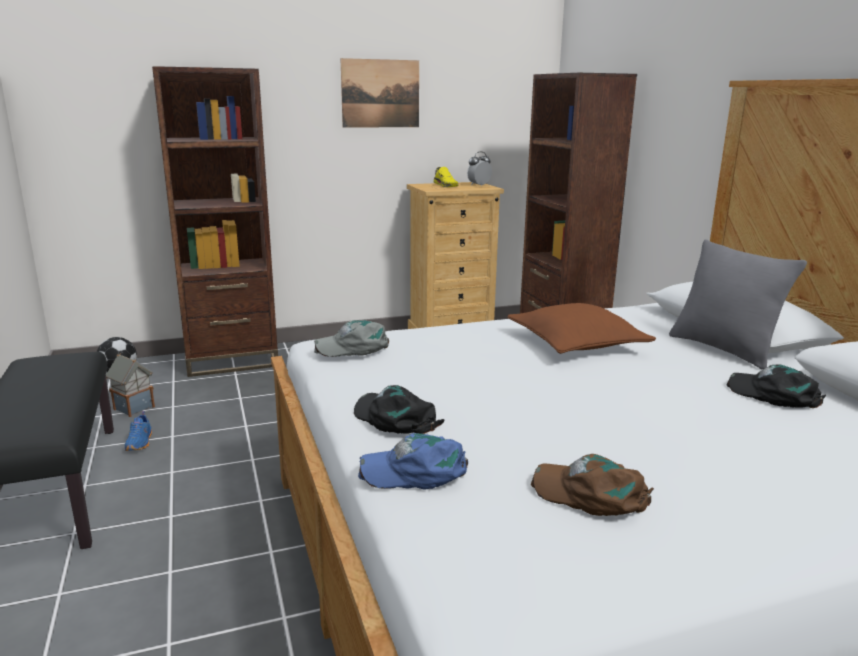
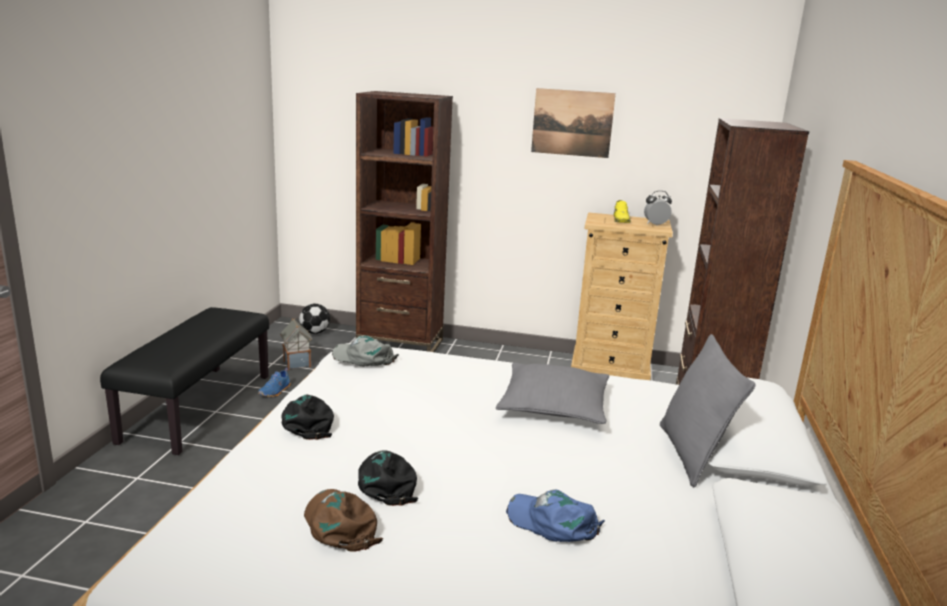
camera: 30 degrees right, 0 degrees up
blue cap [358,433,468,489] -> blue cap moved to [506,490,605,542]
brown pillow [507,303,656,354] -> grey pillow [496,363,609,424]
black cap [727,364,826,408] -> black cap moved to [358,451,418,506]

